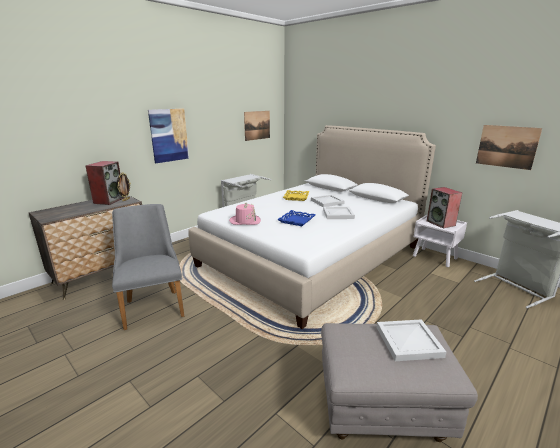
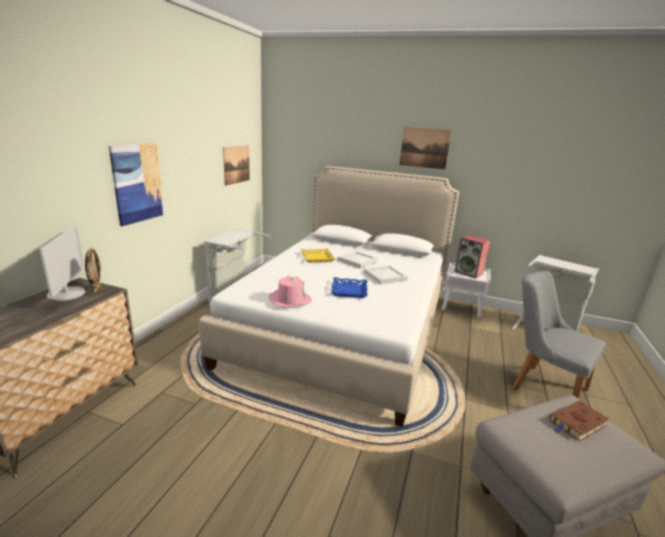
camera: 25 degrees left, 0 degrees up
speaker [85,161,124,205] -> monitor [39,225,85,301]
grey chair [112,204,184,330] -> grey chair moved to [512,271,606,399]
white tray [376,319,447,361] -> brown book [549,401,609,441]
picture [476,125,542,170] -> picture moved to [400,127,451,169]

